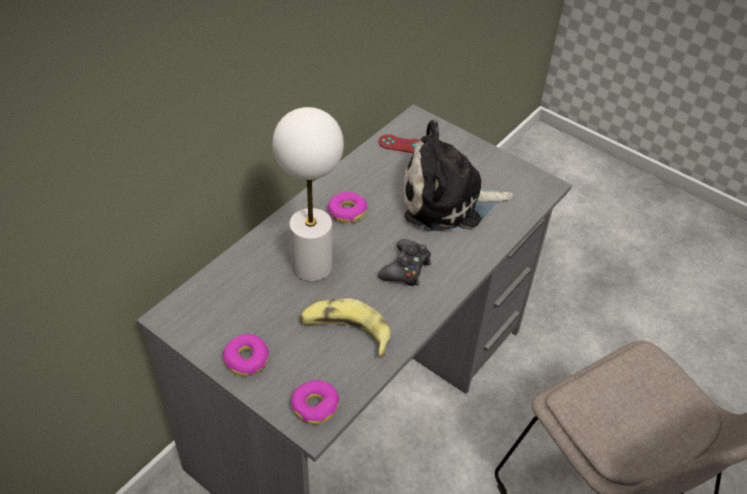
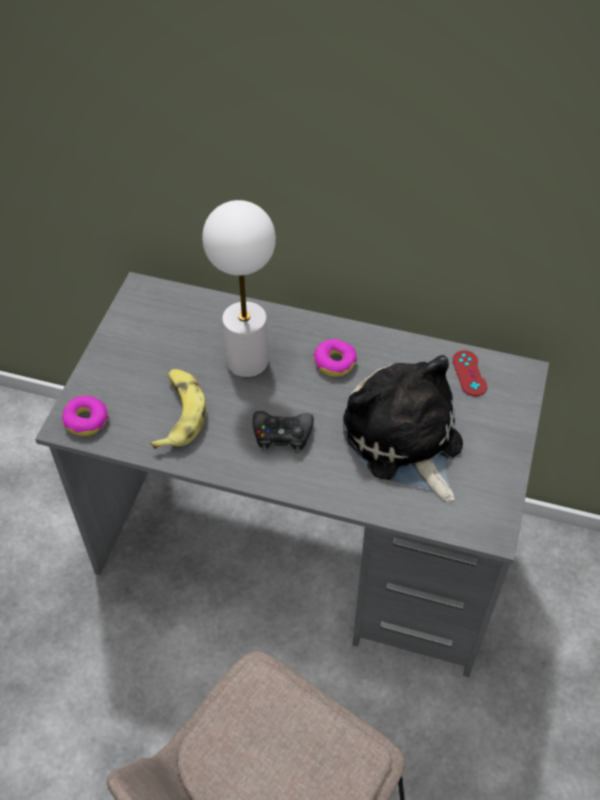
camera: 70 degrees right, 5 degrees up
donut [223,334,269,376] -> none

